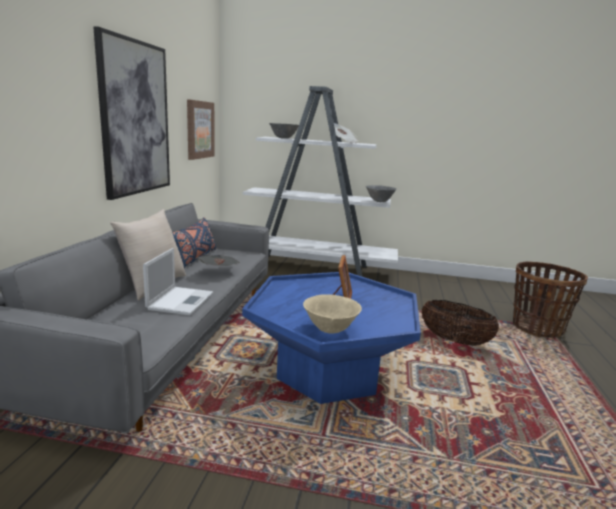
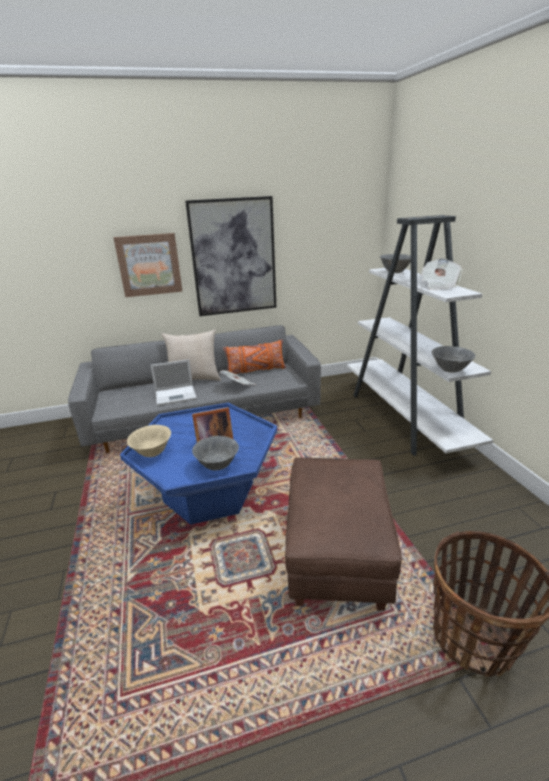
camera: 65 degrees right, 10 degrees up
blue pillow [172,217,216,269] -> orange pillow [223,340,286,374]
picture [187,99,215,160] -> picture moved to [114,233,183,297]
basket [422,300,499,346] -> brown ottoman [285,458,402,611]
none -> grey bowl [192,436,239,471]

